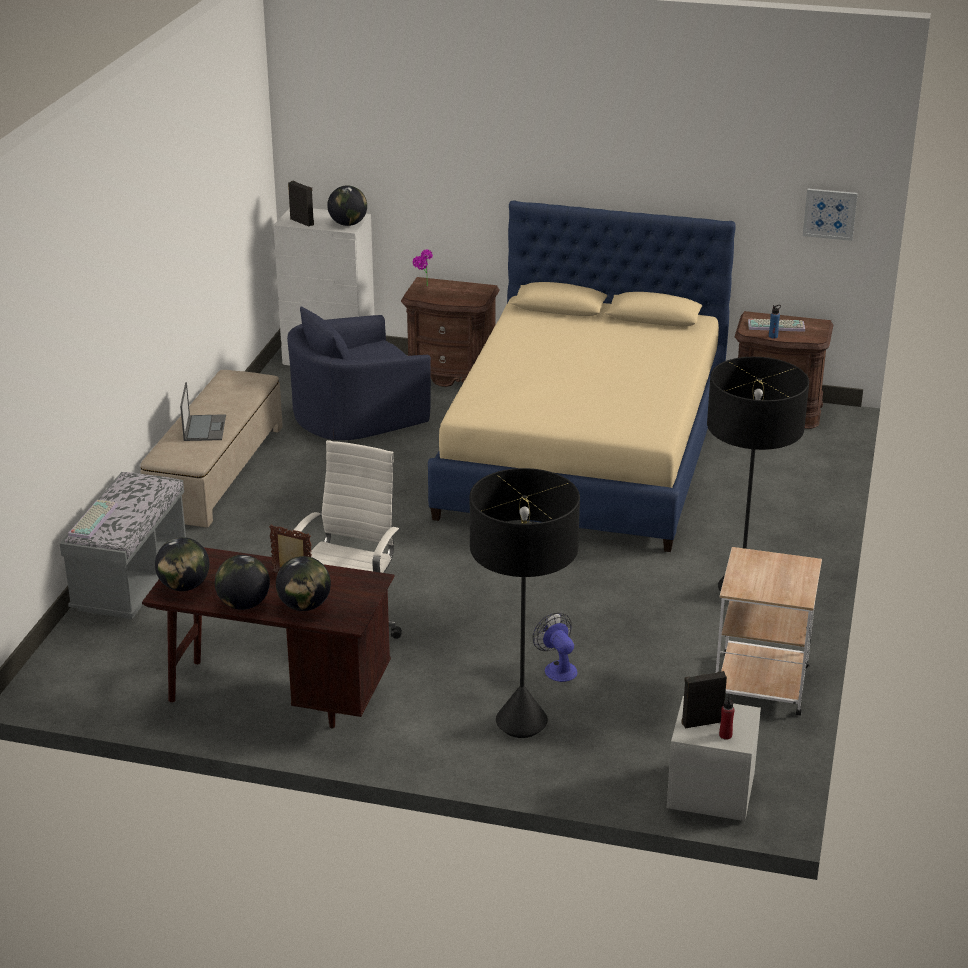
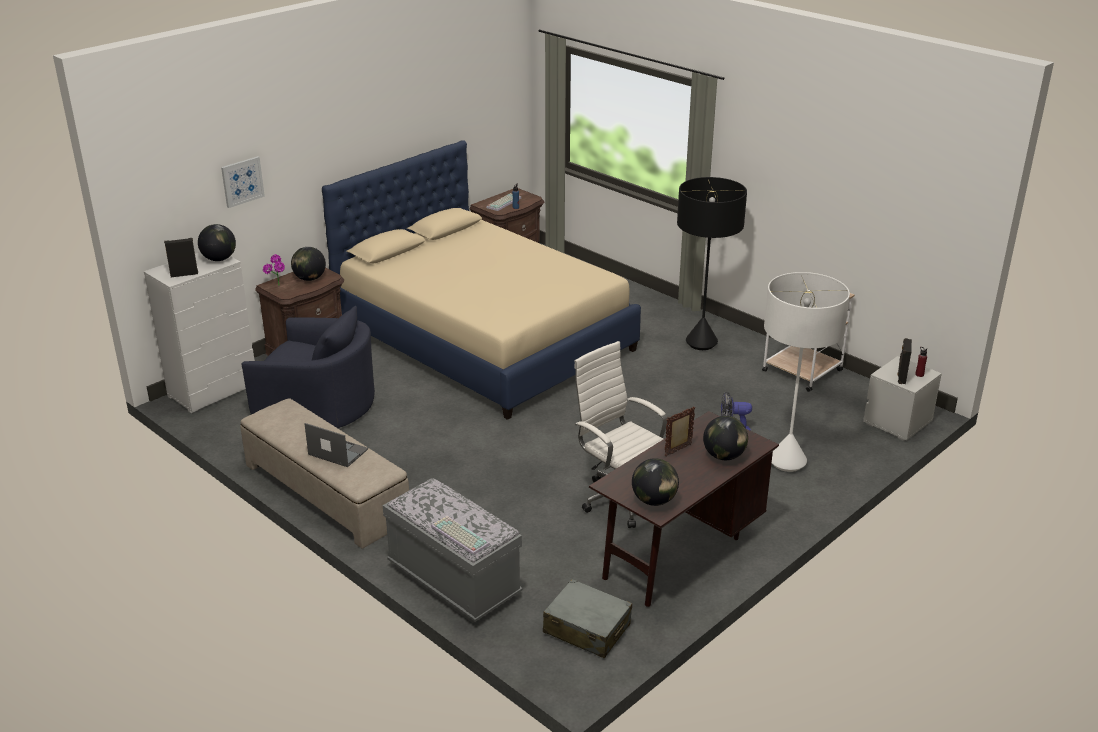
camera: 60 degrees left, 0 degrees up
globe [215,555,270,610] -> globe moved to [291,247,326,281]
blue armchair [287,307,431,440] -> blue armchair turned 75 degrees counterclockwise [241,306,375,428]
black floor lamp [470,468,580,738] -> white floor lamp [764,272,850,472]
picture [803,188,858,241] -> picture moved to [221,156,265,208]
none -> grey suitcase [543,579,632,658]

